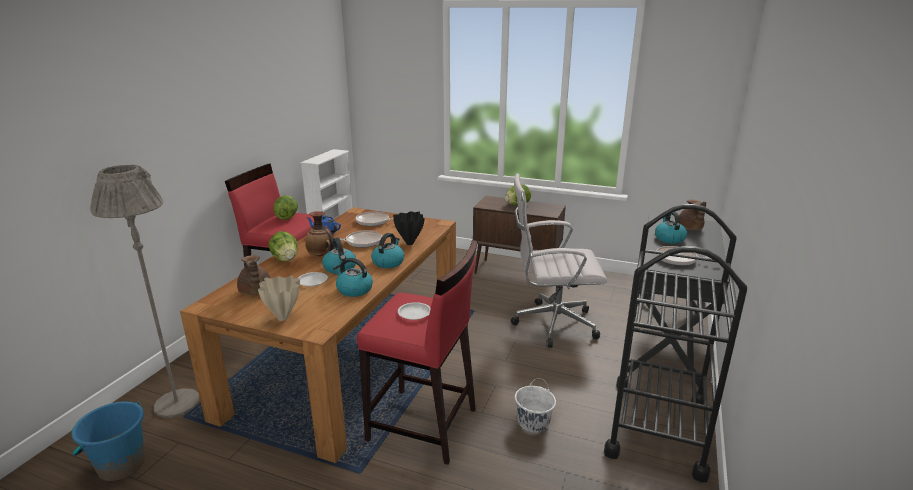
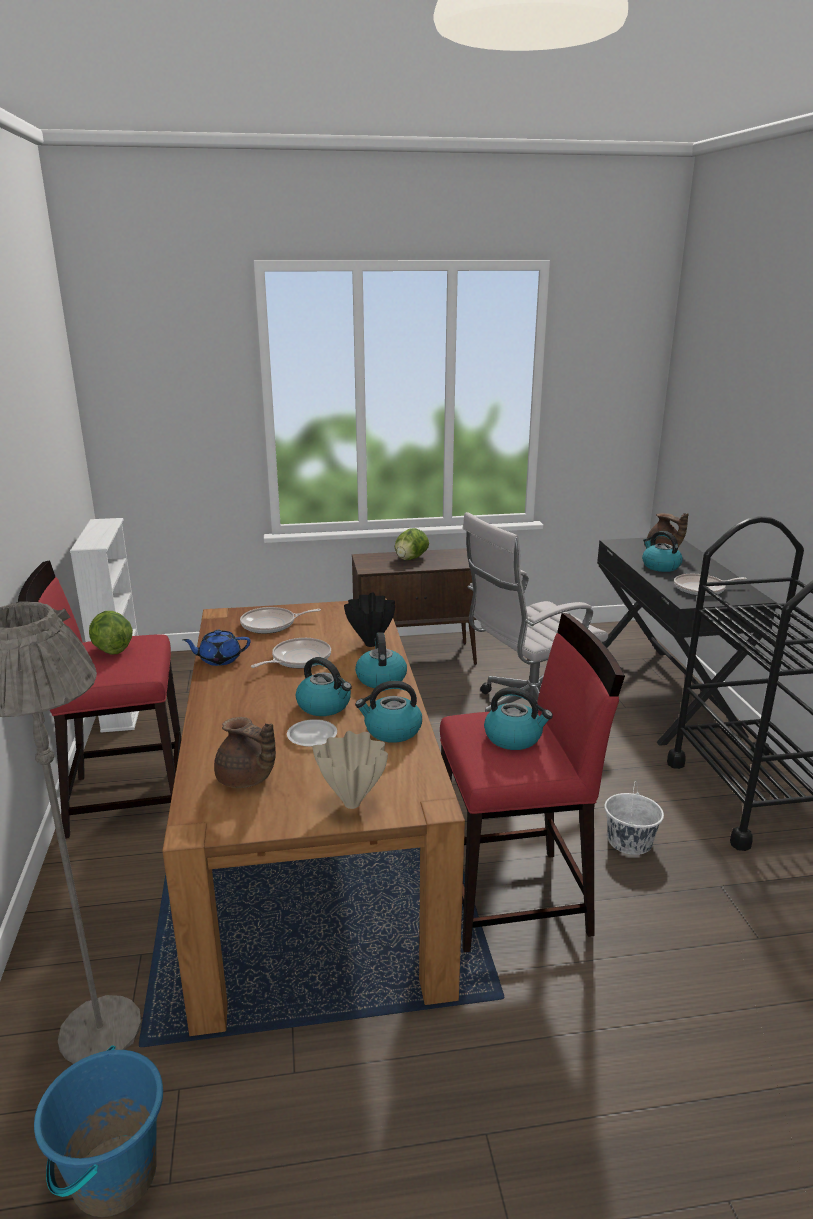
camera: 30 degrees left, 0 degrees up
lettuce [269,231,298,261] -> none
vase [305,211,334,257] -> none
white plate [398,302,431,320] -> kettle [484,687,553,750]

